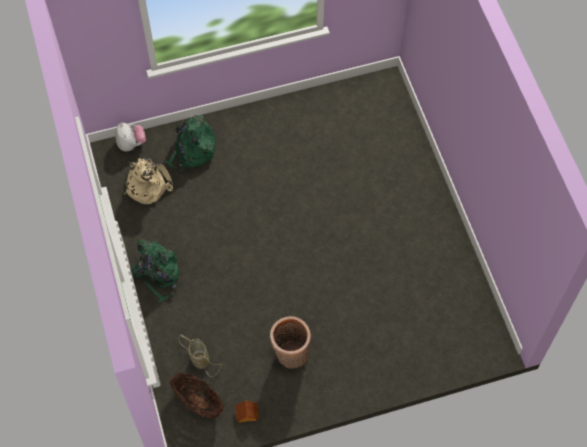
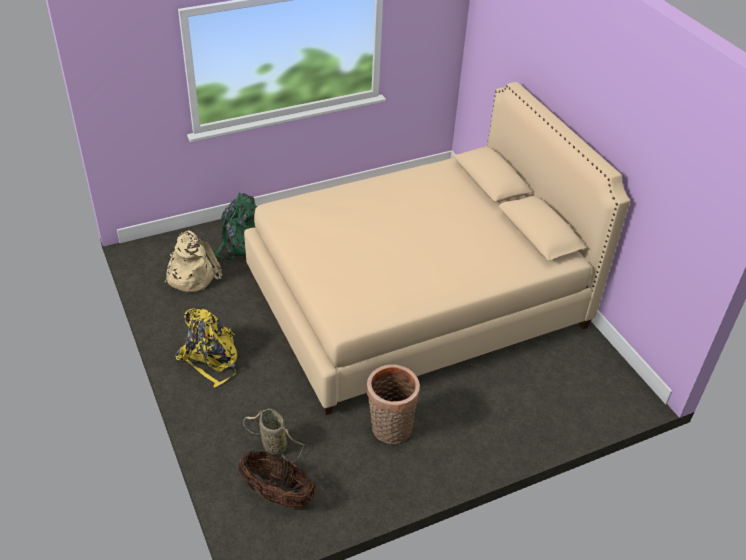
camera: 10 degrees left, 20 degrees down
plush toy [116,123,146,151] -> none
green backpack [130,240,179,303] -> yellow backpack [175,308,237,388]
toy house [235,400,259,423] -> none
none -> beige bed [244,82,630,415]

